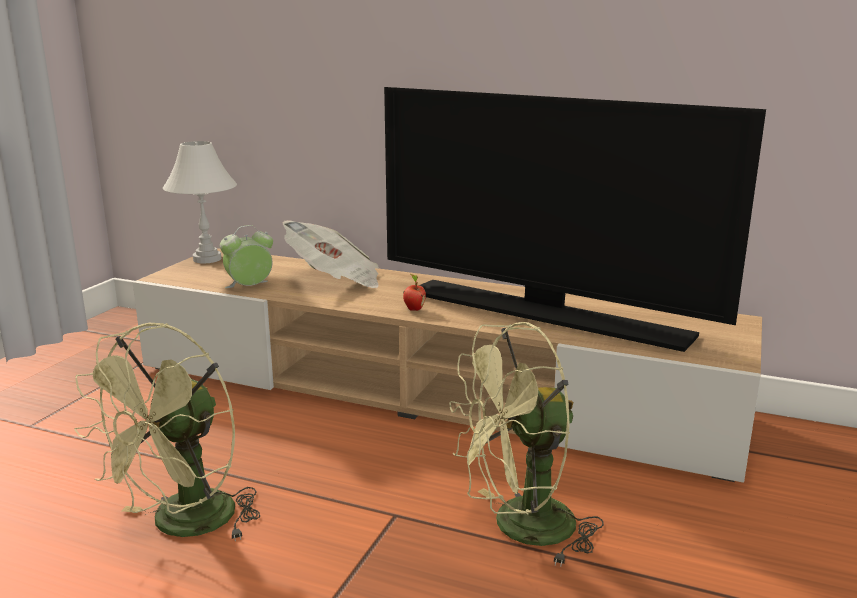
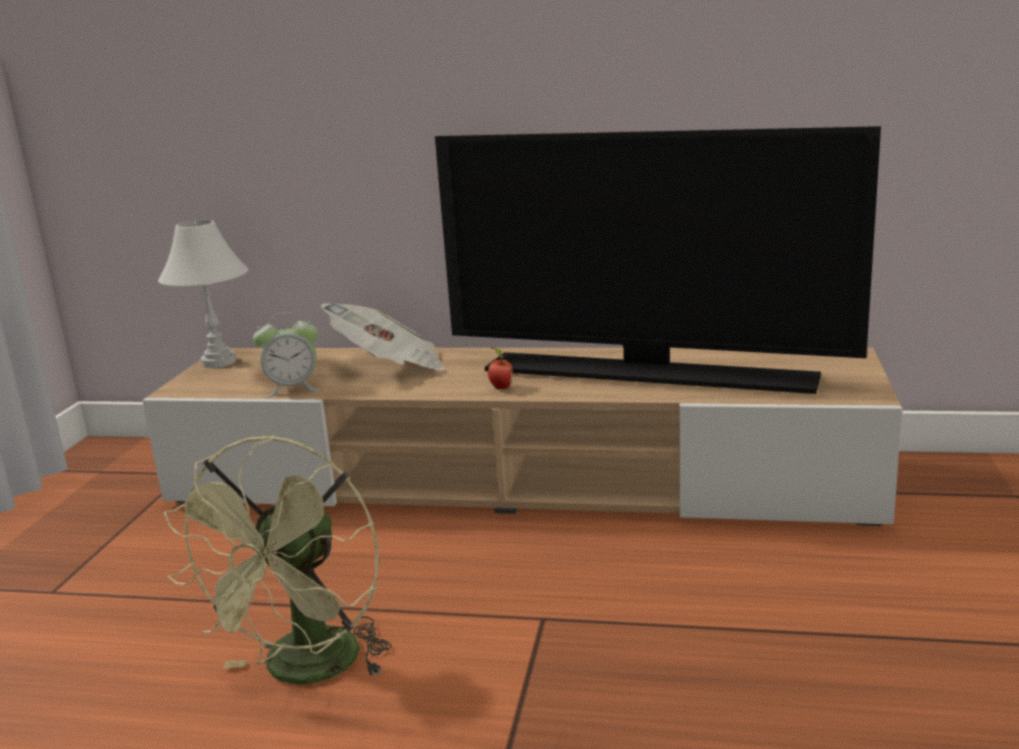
camera: 10 degrees left, 0 degrees up
alarm clock [220,225,273,288] -> alarm clock turned 150 degrees counterclockwise [253,312,320,397]
green fan [449,322,604,567] -> none

